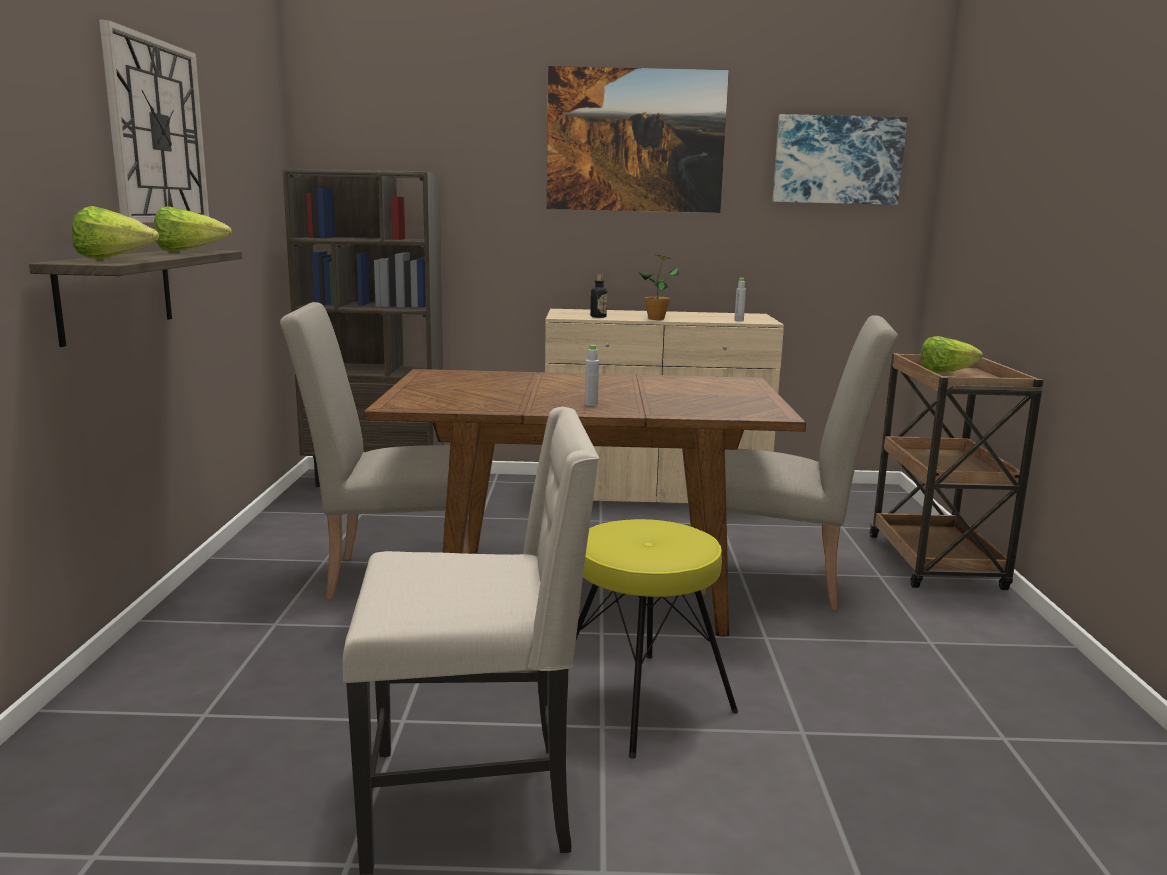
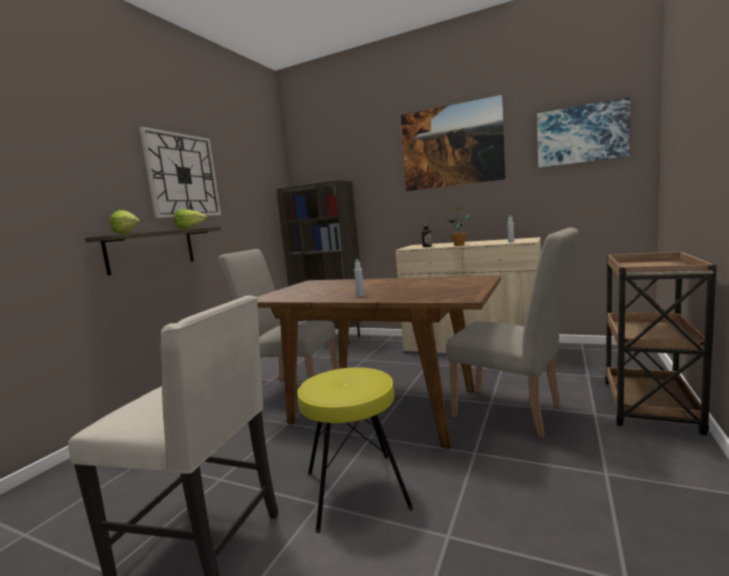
camera: 25 degrees right, 5 degrees down
lettuce [920,336,983,373] -> none

